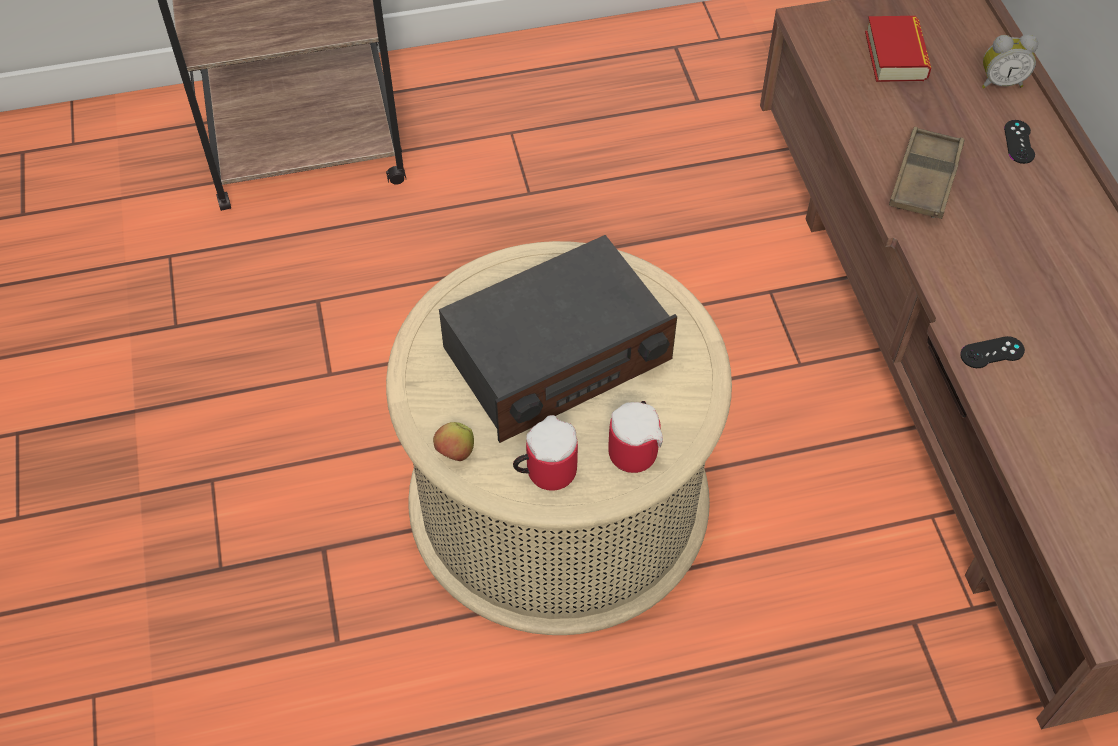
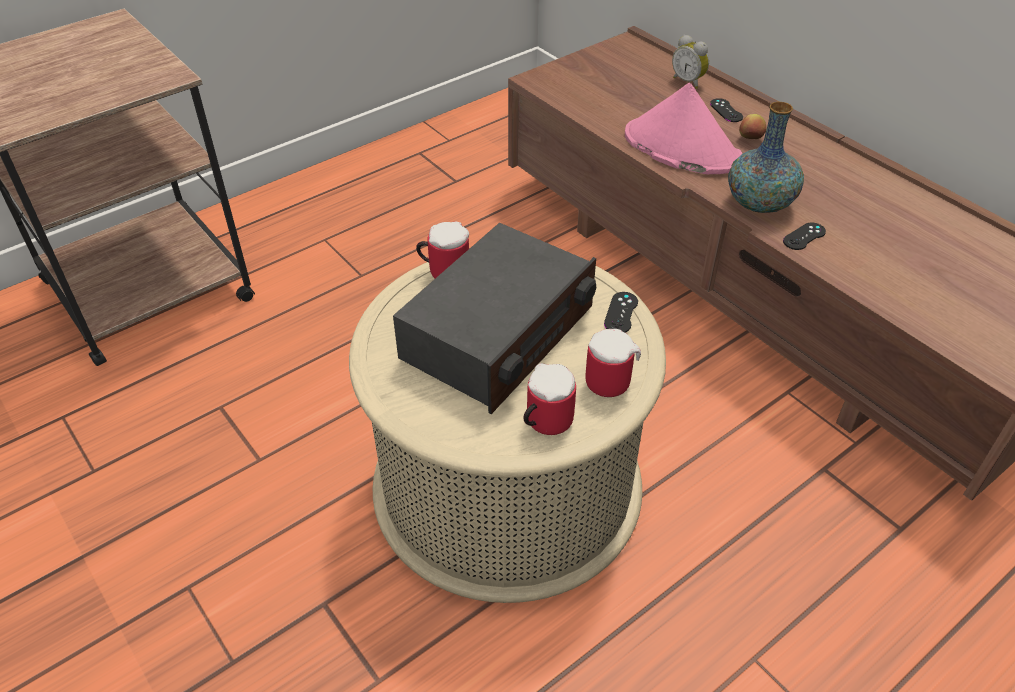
camera: 25 degrees left, 10 degrees down
apple [433,422,474,461] -> apple moved to [739,114,766,139]
book [865,16,931,82] -> none
brown tray [889,127,964,219] -> pink hat [625,83,742,174]
alarm clock [982,34,1038,89] -> alarm clock turned 75 degrees clockwise [672,35,709,89]
none -> mug [416,222,469,278]
none -> black game controller [604,292,638,333]
none -> vase [728,102,804,213]

